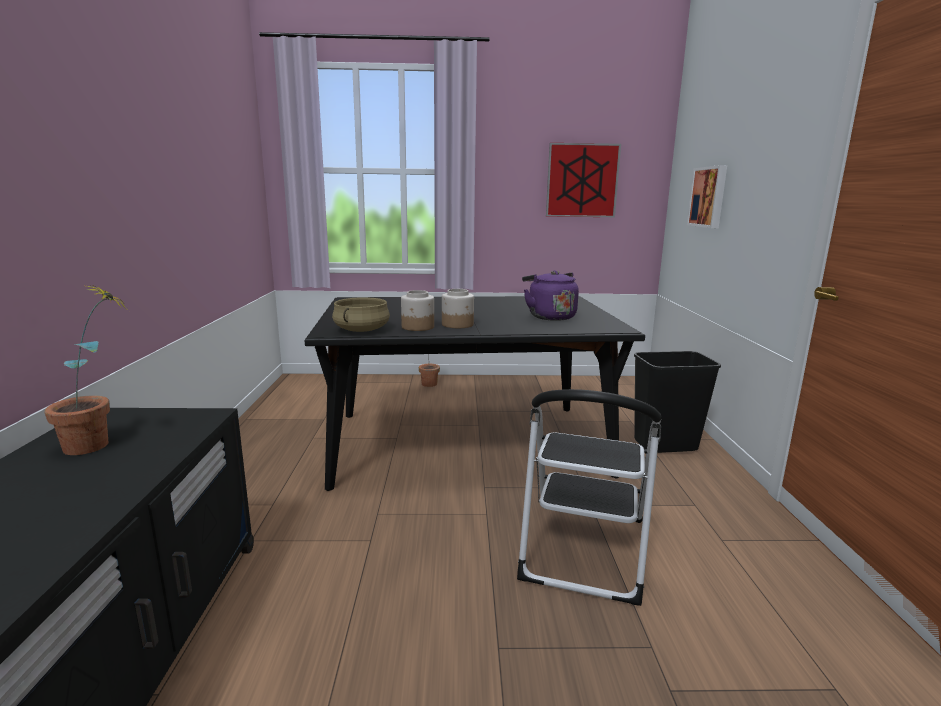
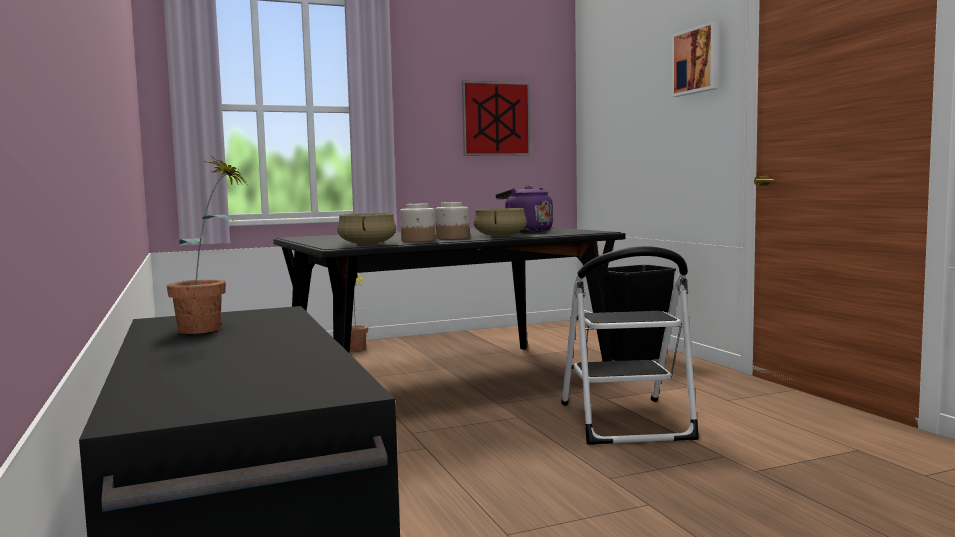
camera: 20 degrees left, 10 degrees down
picture [687,165,727,228] -> picture moved to [671,21,720,97]
none -> beige cooking pot [473,208,527,236]

